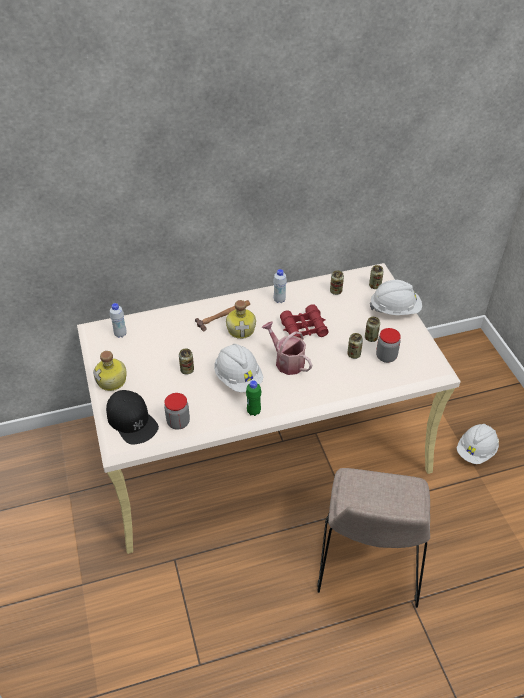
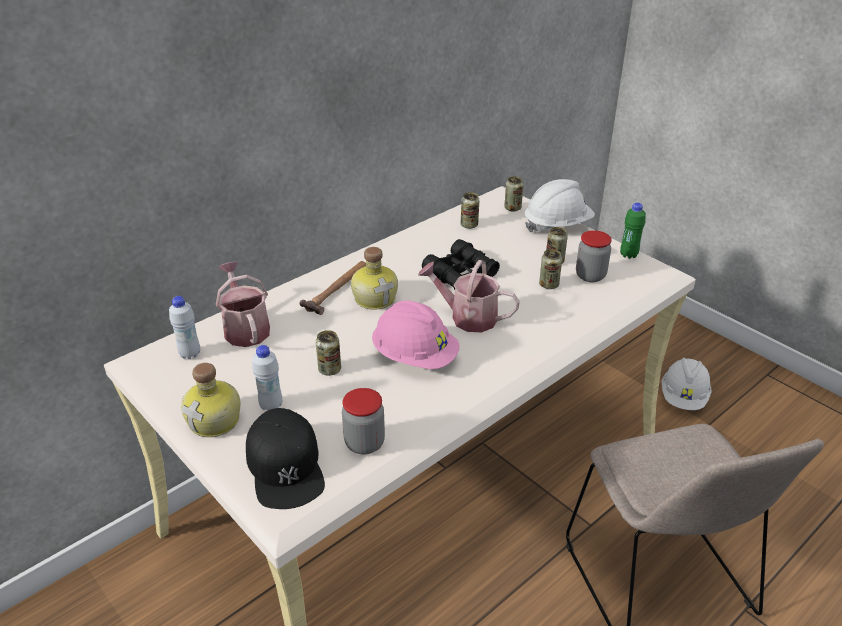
camera: 25 degrees left, 10 degrees down
black cap [106,390,159,444] -> black cap turned 45 degrees clockwise [246,408,325,509]
white hard hat [214,344,263,392] -> pink hard hat [372,300,460,369]
green bottle [246,380,261,416] -> green bottle moved to [620,203,646,259]
white bottle [273,269,287,303] -> white bottle moved to [252,345,282,411]
red binoculars [280,304,329,338] -> black binoculars [422,239,500,290]
none -> watering can [216,262,270,347]

